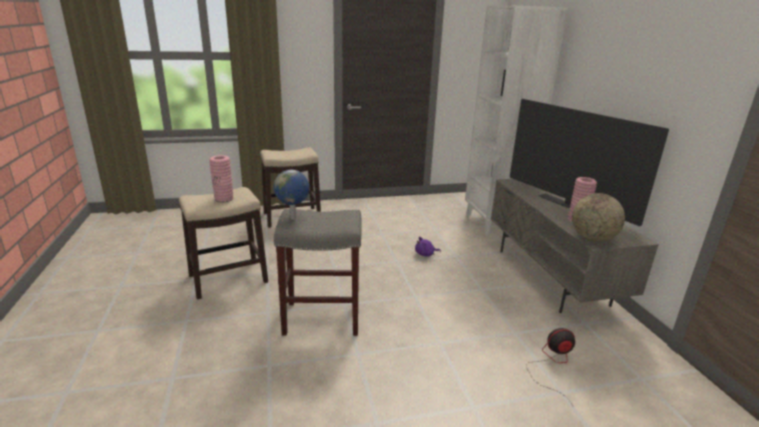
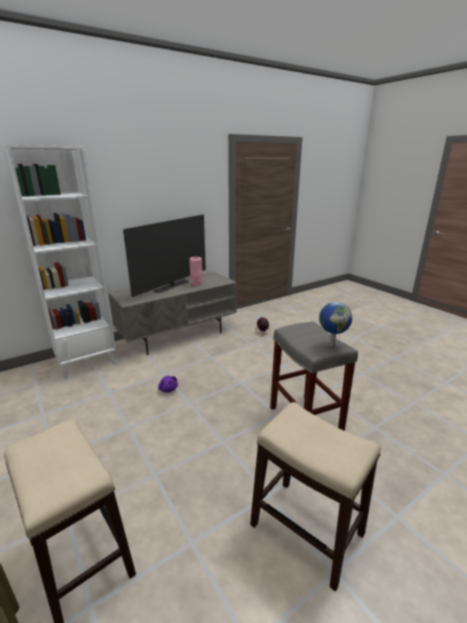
camera: 110 degrees left, 0 degrees up
pink vase [209,155,233,202] -> none
globe [572,193,625,242] -> none

